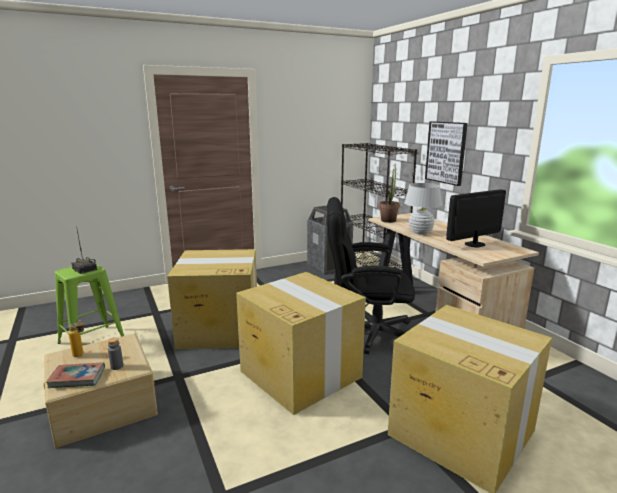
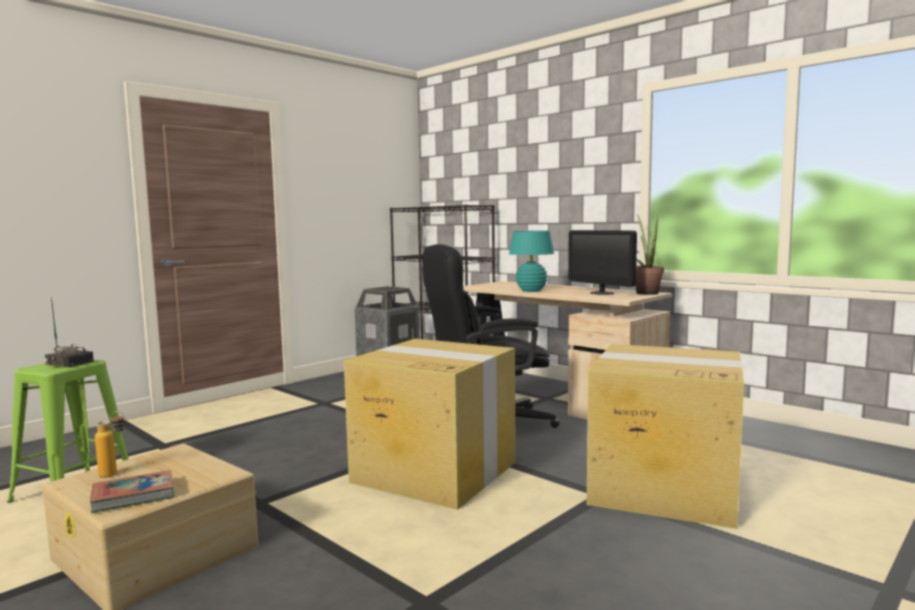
camera: 20 degrees left, 10 degrees down
grey bottle [108,337,123,370] -> none
cardboard box [167,249,257,349] -> none
potted plant [379,163,400,223] -> potted plant moved to [635,214,664,295]
white table lamp [404,183,442,235] -> turquoise table lamp [509,231,554,292]
picture [425,121,468,186] -> none
monitor [446,189,506,248] -> monitor turned 75 degrees counterclockwise [568,230,637,295]

